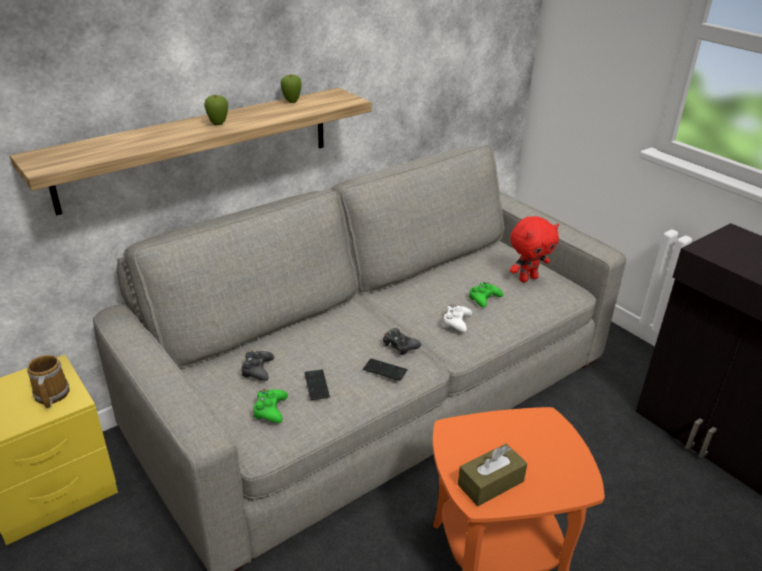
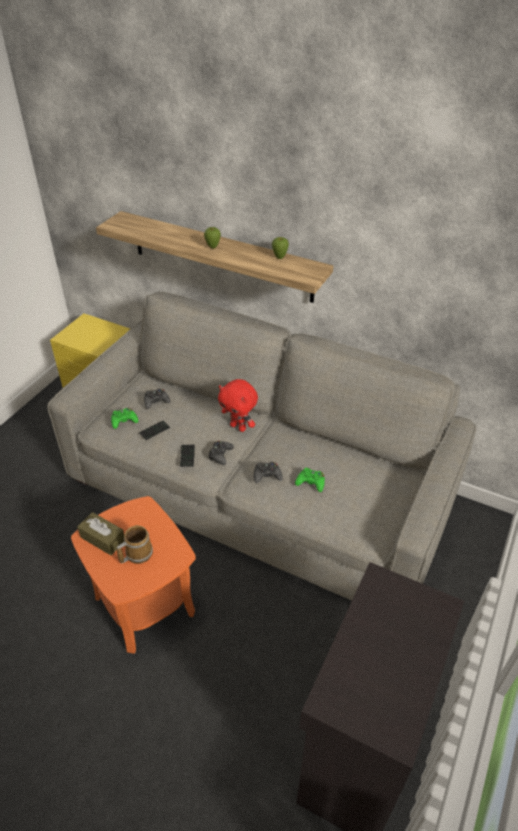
camera: 65 degrees right, 10 degrees up
mug [27,355,70,409] -> mug moved to [117,525,153,564]
white game controller [442,305,472,332] -> black game controller [254,462,283,483]
red plush toy [510,216,559,283] -> red plush toy moved to [218,379,258,432]

